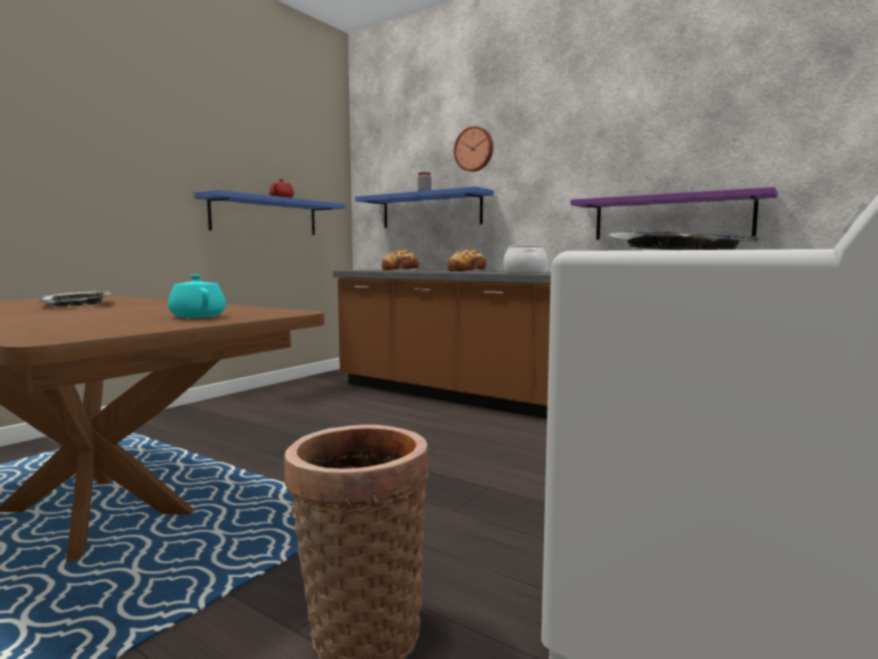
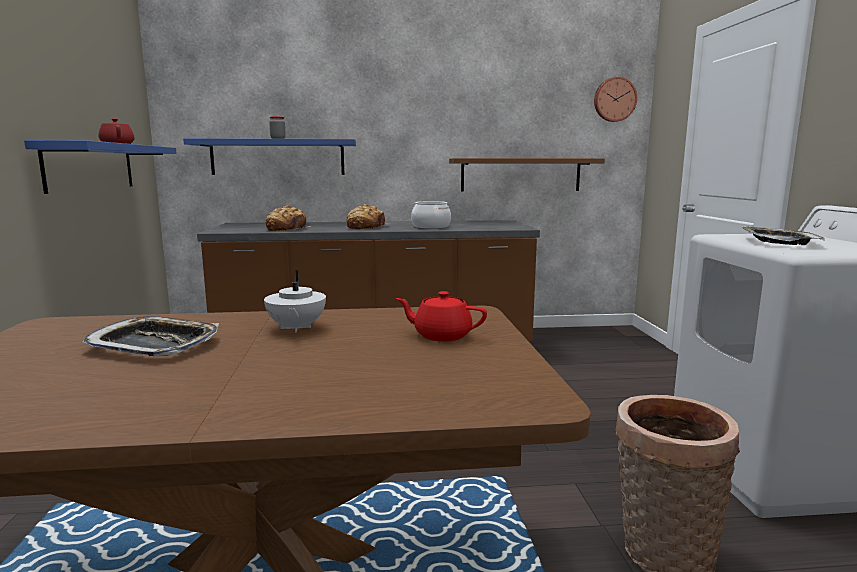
camera: 40 degrees left, 5 degrees up
turquoise teapot [168,274,226,318] -> red teapot [396,291,487,342]
wall clock [454,126,493,172] -> wall clock moved to [594,77,637,122]
purple shelf [571,187,778,239] -> brown shelf [449,158,605,192]
none -> white teapot [264,270,326,333]

